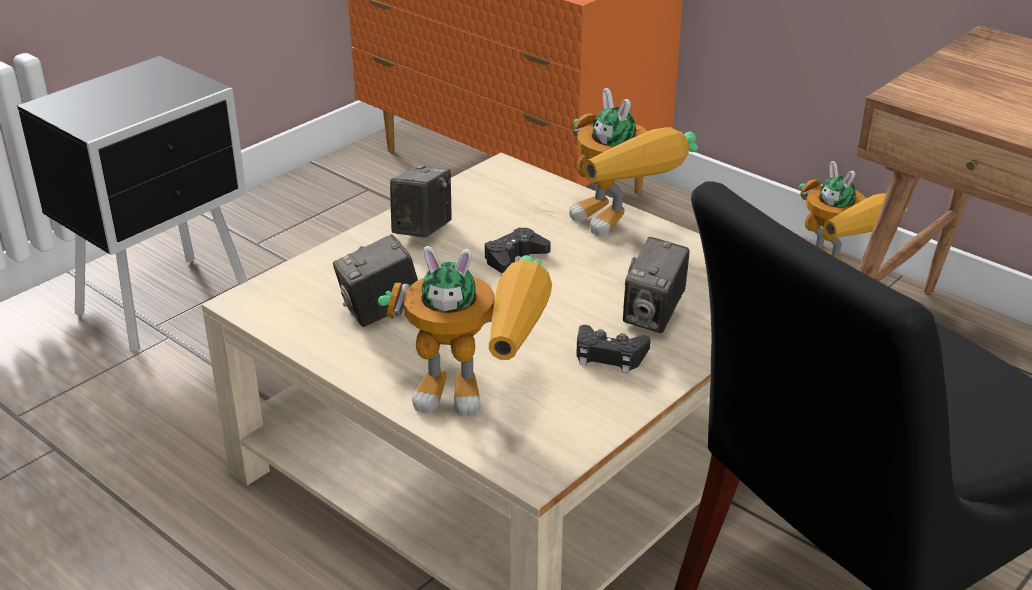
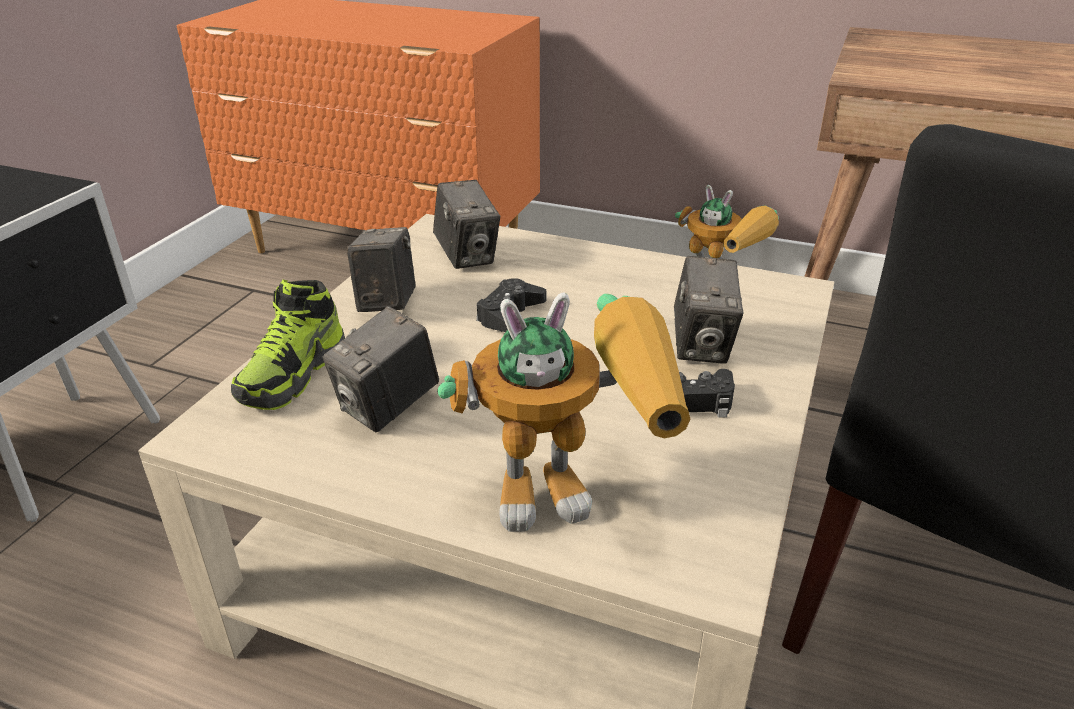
camera: 20 degrees left, 0 degrees up
toy robot [569,88,698,236] -> none
none -> shoe [231,280,345,410]
none -> camera [433,180,500,269]

